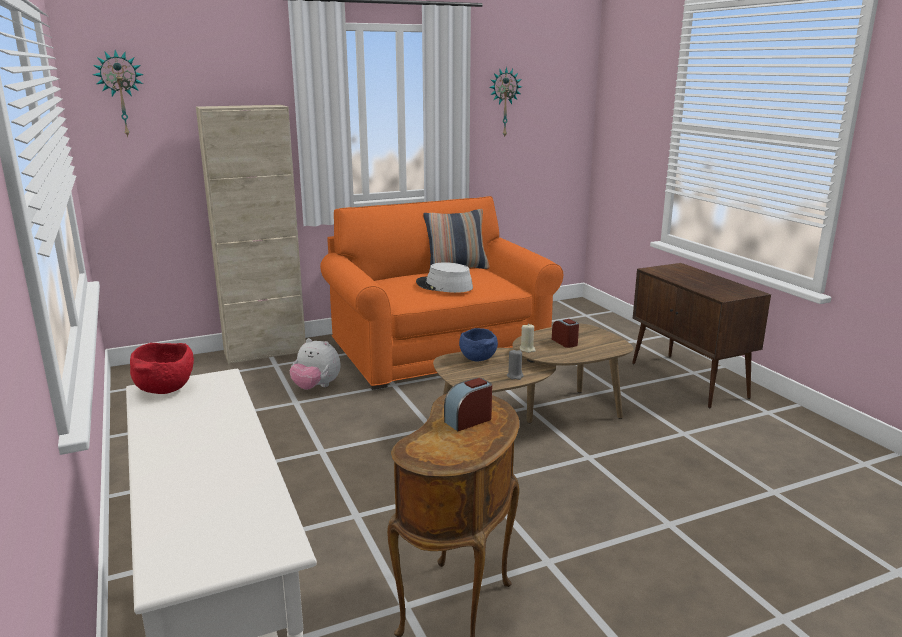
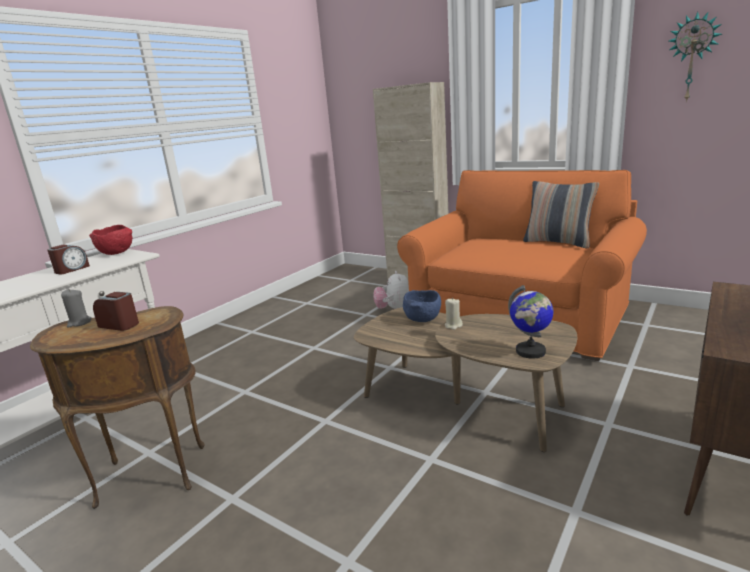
camera: 60 degrees right, 0 degrees up
wall clock [93,50,144,137] -> none
grey hat [416,262,473,293] -> none
grey candle [507,350,524,380] -> grey candle moved to [61,289,91,328]
alarm clock [552,319,579,348] -> alarm clock moved to [47,244,90,275]
none -> globe [508,285,553,359]

